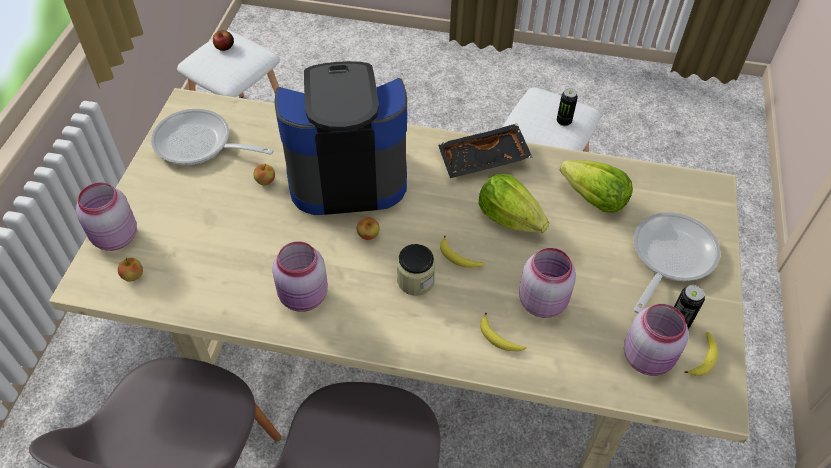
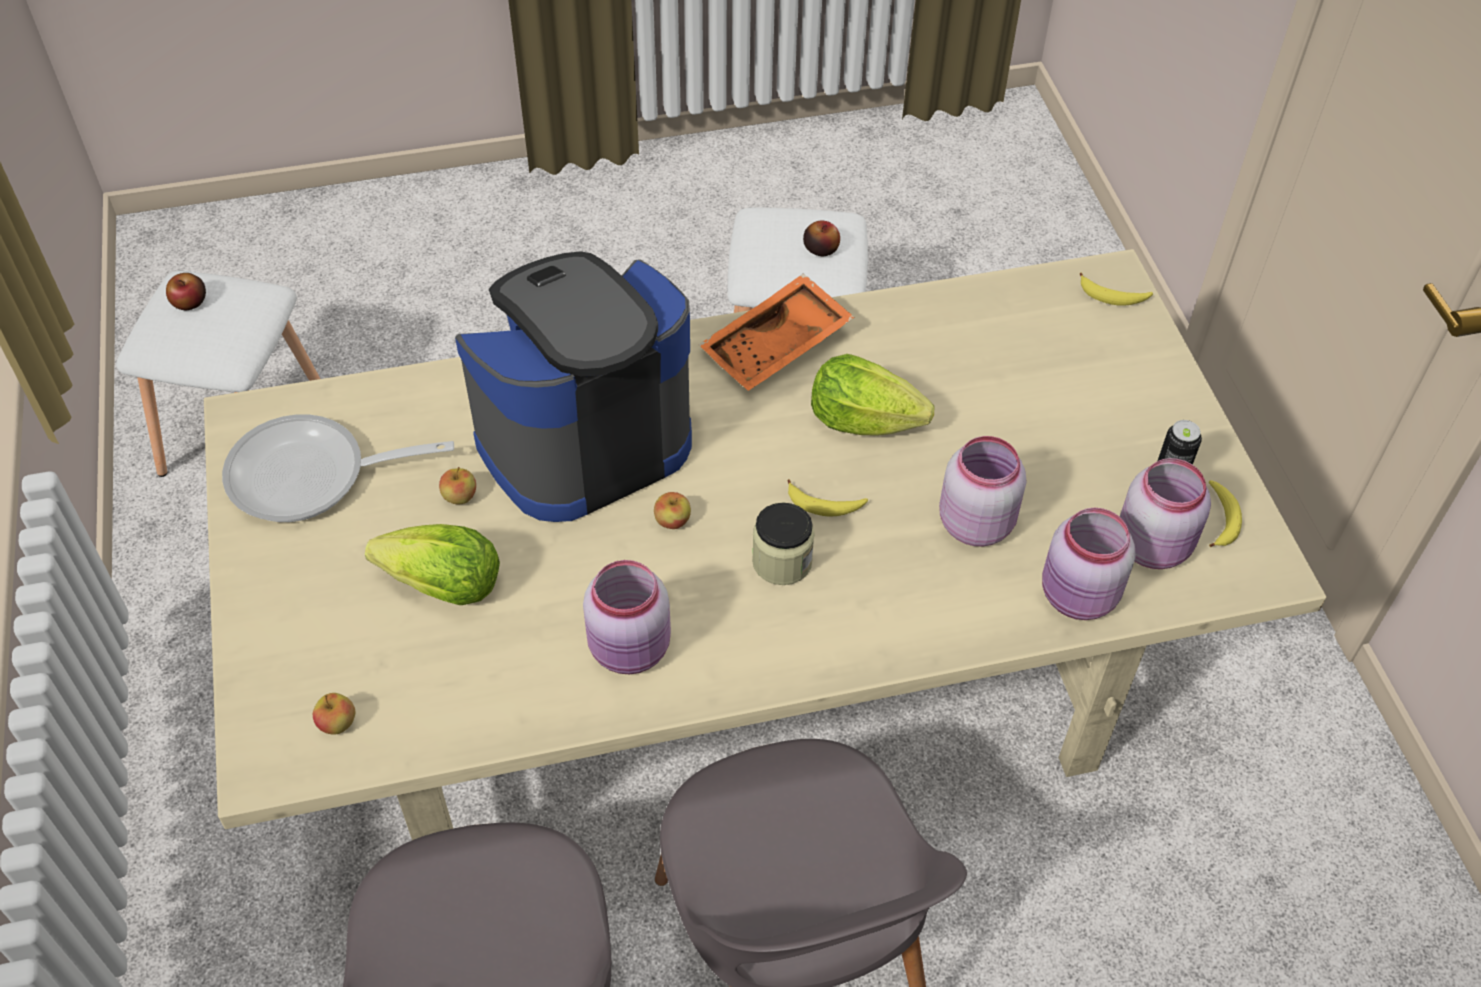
camera: 25 degrees left, 0 degrees up
pink jar [76,182,137,251] -> pink jar moved to [1042,508,1135,620]
black tray [438,124,532,178] -> orange tray [699,274,855,391]
banana [480,313,526,351] -> banana moved to [1080,273,1153,306]
can [557,88,578,126] -> apple [803,221,840,256]
lettuce [559,160,633,213] -> lettuce moved to [365,524,500,605]
frying pan [633,212,721,314] -> none

